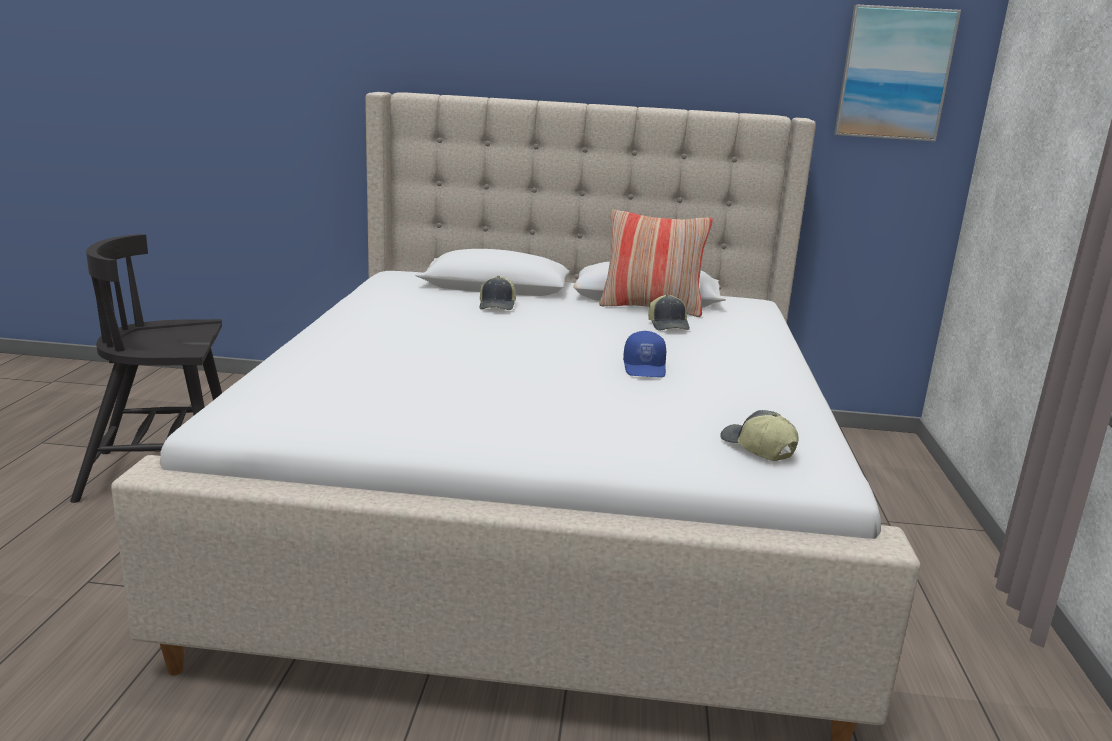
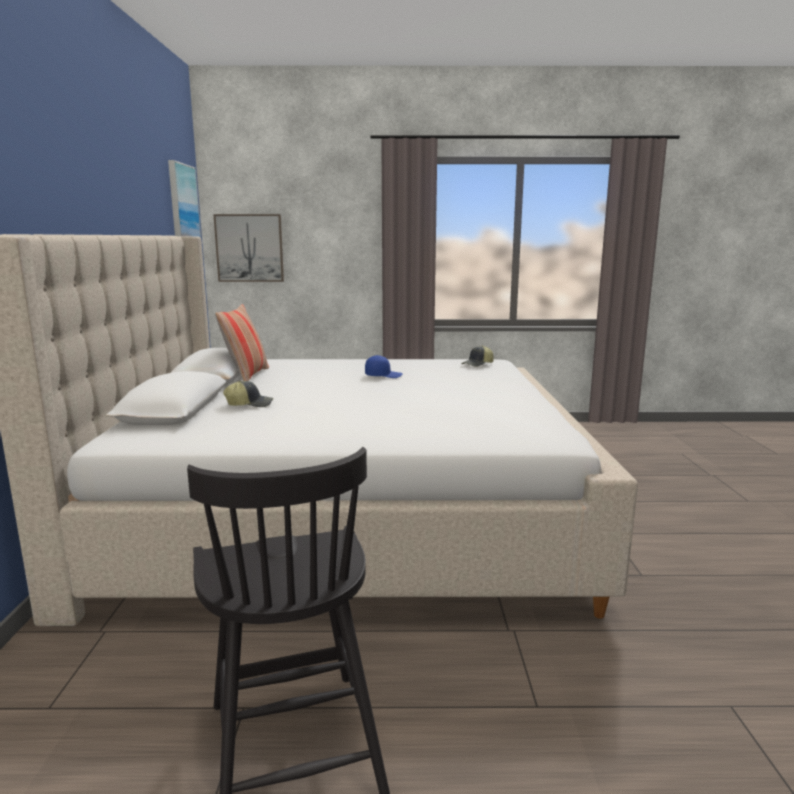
camera: 95 degrees left, 5 degrees down
cap [648,294,690,331] -> none
none -> picture [213,214,284,282]

